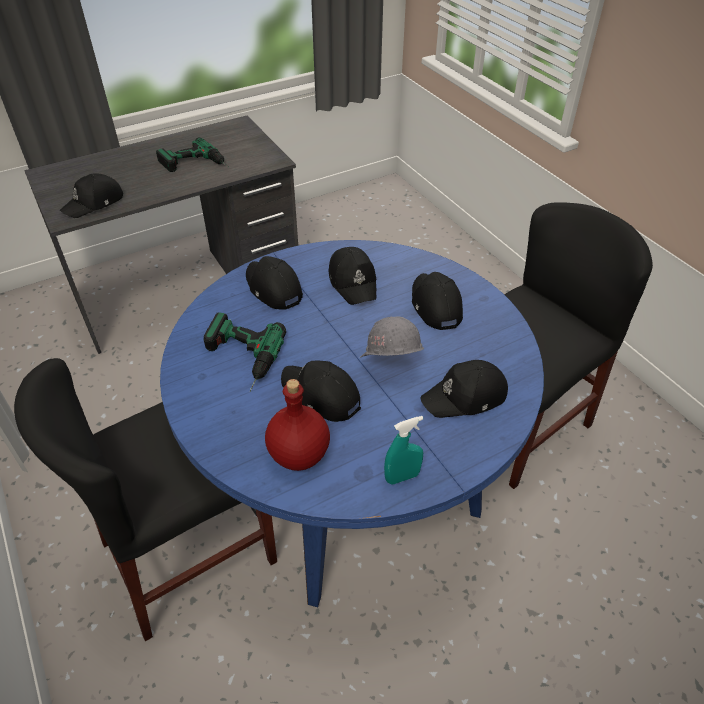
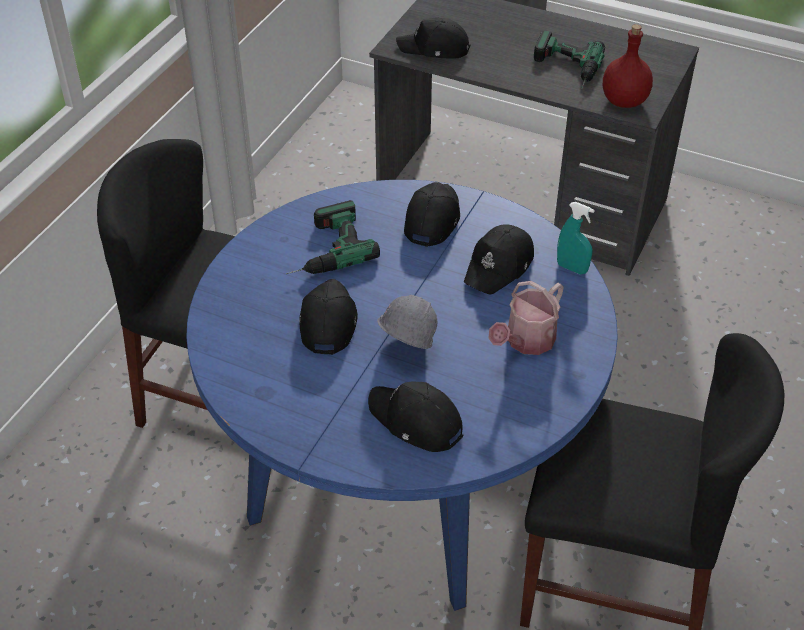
camera: 55 degrees right, 0 degrees up
red bottle [265,379,330,471] -> red bottle moved to [603,24,653,108]
turquoise spray bottle [384,416,423,485] -> turquoise spray bottle moved to [557,202,595,274]
black cap [412,272,463,330] -> watering can [489,281,564,355]

